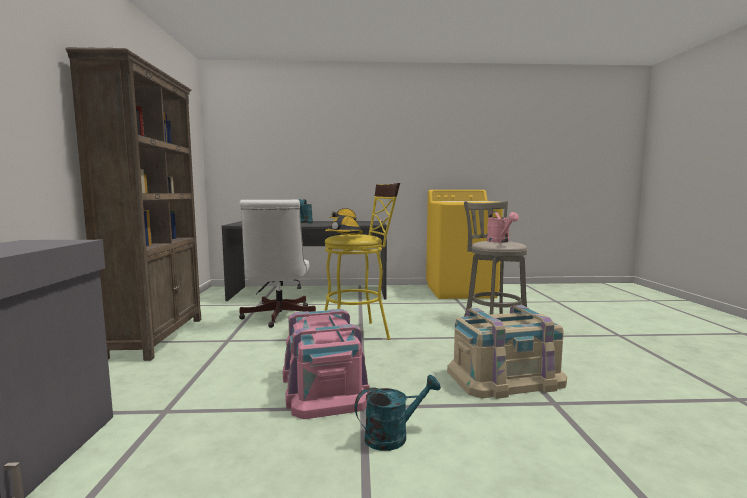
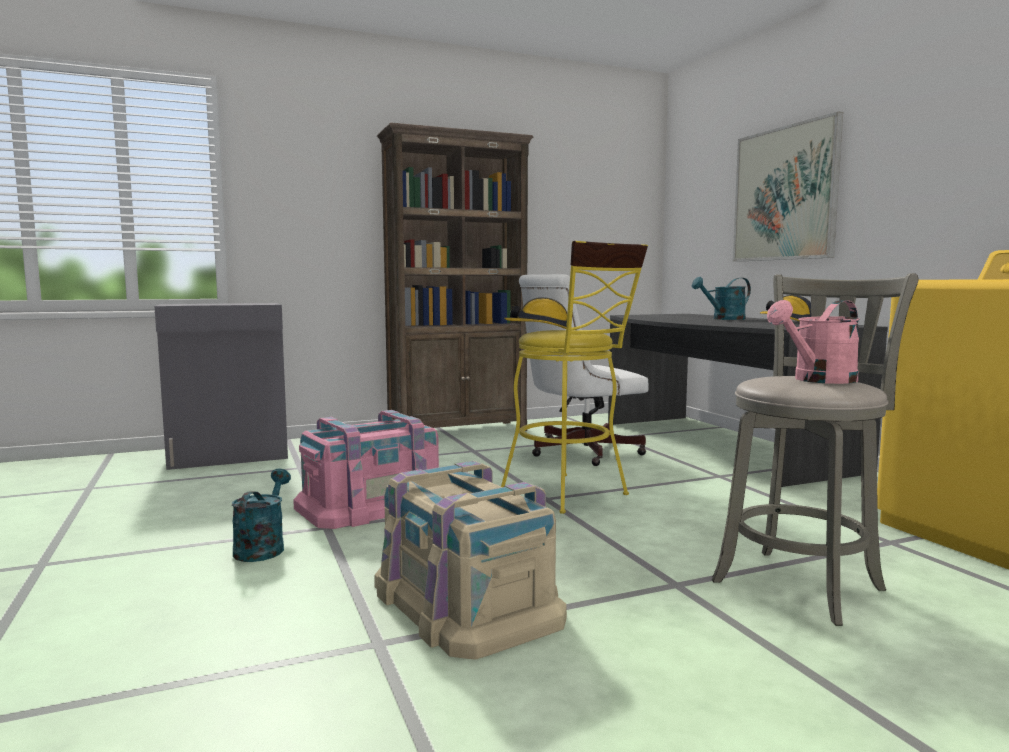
camera: 70 degrees right, 0 degrees up
turquoise watering can [355,375,441,451] -> turquoise watering can turned 135 degrees counterclockwise [232,468,291,562]
none -> picture [733,112,843,262]

